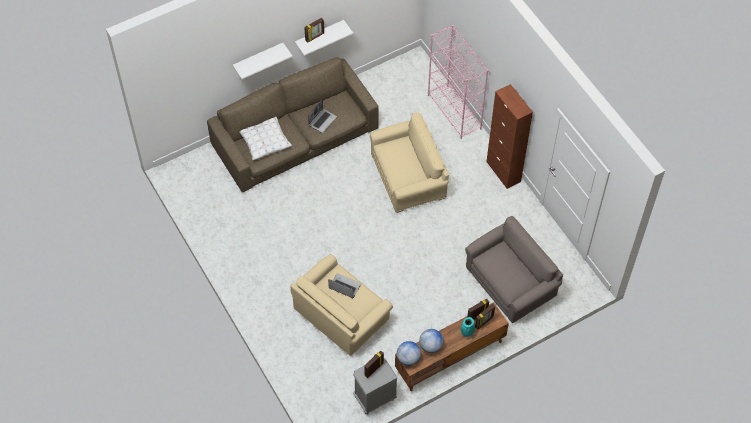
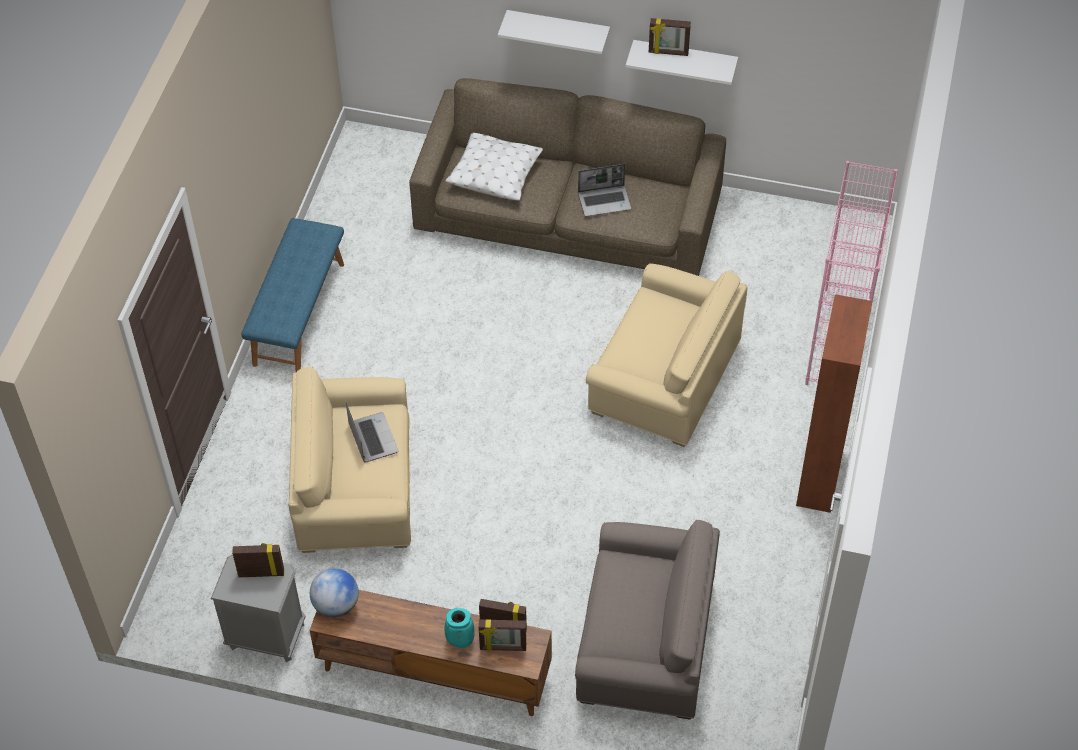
camera: 45 degrees right, 5 degrees down
globe [419,329,444,353] -> none
none -> blue bench [241,218,344,372]

